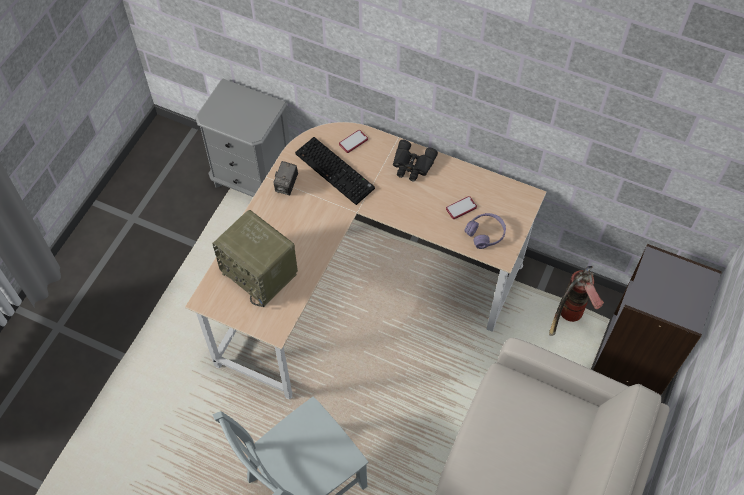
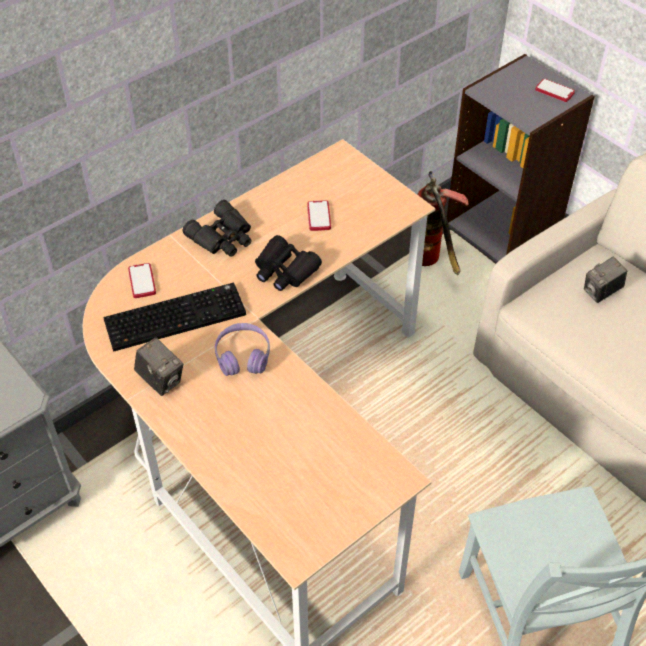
camera: 65 degrees left, 10 degrees down
radio [212,210,298,307] -> none
purple headphones [464,213,506,249] -> purple headphones moved to [215,323,270,376]
none -> black binoculars [255,235,322,291]
none -> phone [535,79,575,102]
none -> camera [584,257,627,303]

